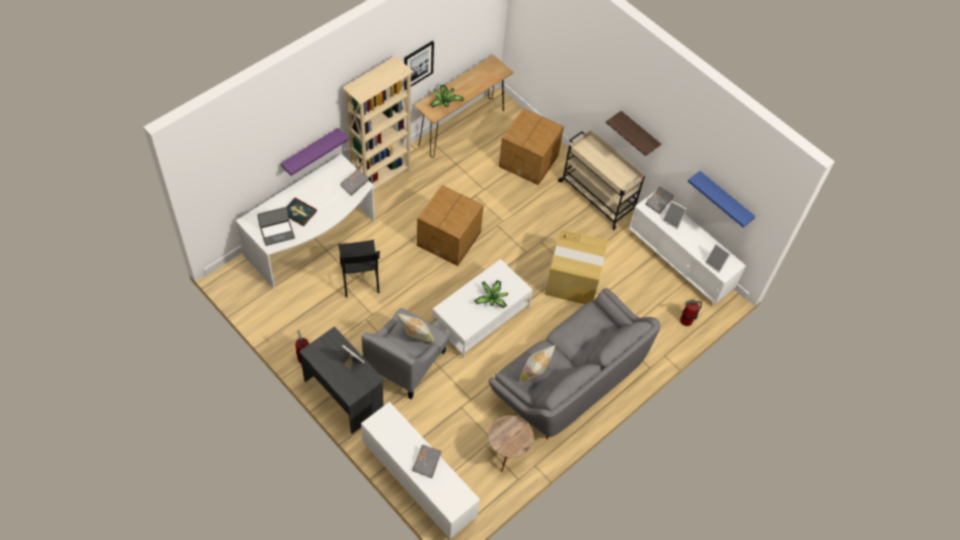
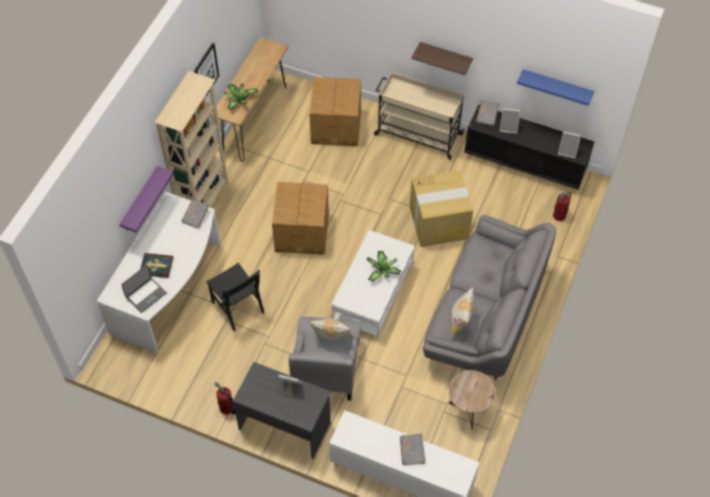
camera: 20 degrees left, 0 degrees up
white cabinet [628,191,746,307] -> black cabinet [464,105,594,194]

